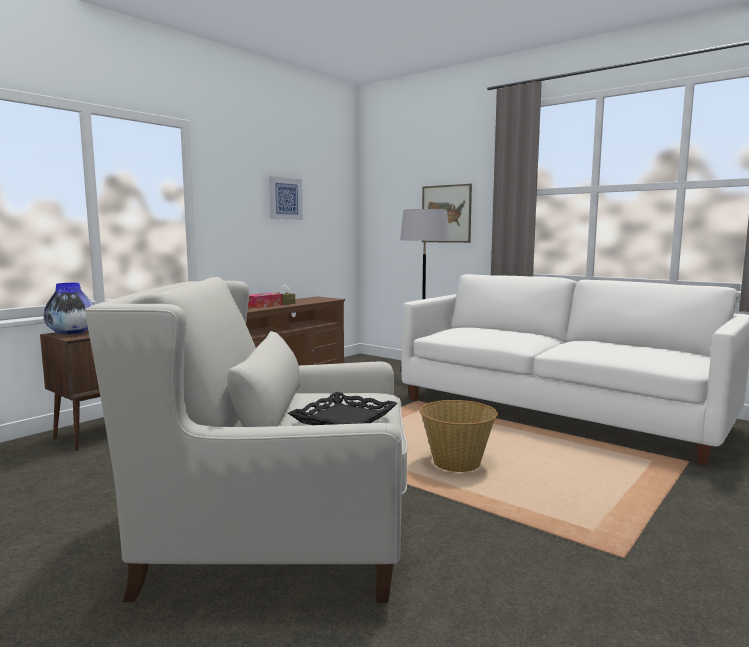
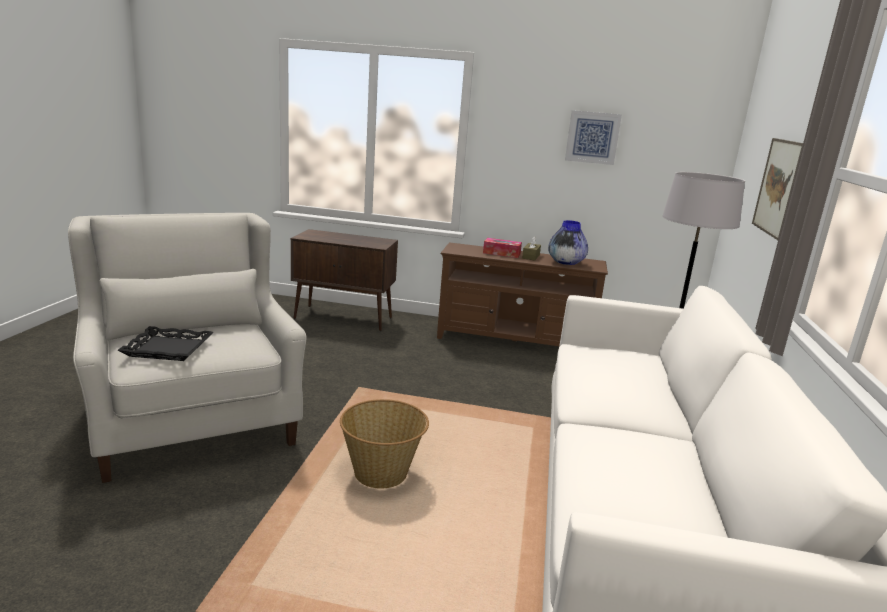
camera: 60 degrees right, 10 degrees up
vase [43,283,93,334] -> vase moved to [548,220,588,265]

